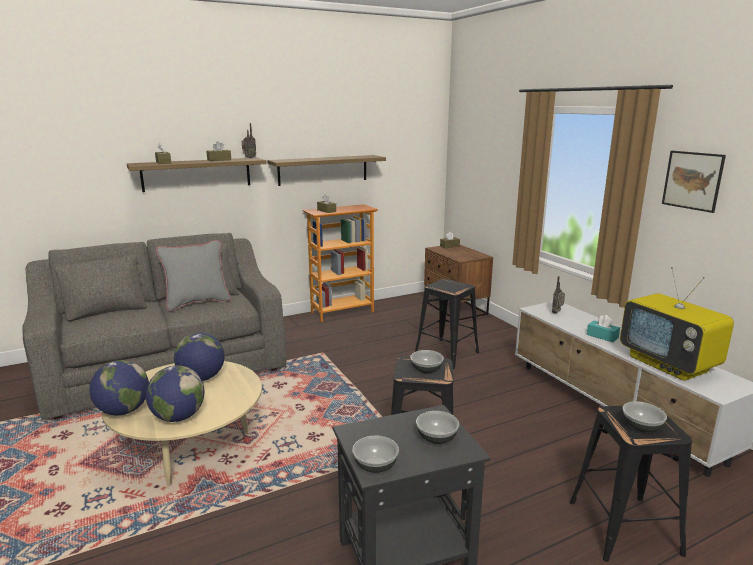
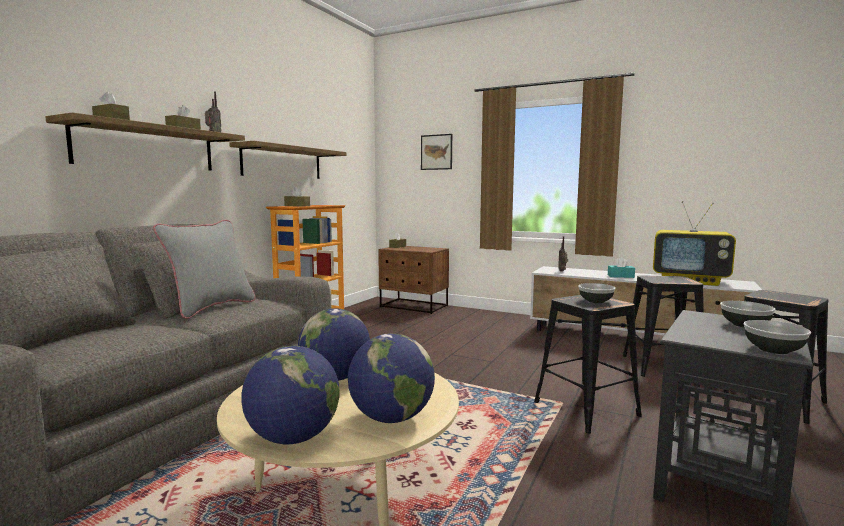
camera: 35 degrees left, 10 degrees down
black stool [415,279,479,369] -> black stool moved to [623,275,704,377]
bowl [622,401,667,432] -> none
picture [662,151,726,213] -> picture moved to [421,134,452,170]

